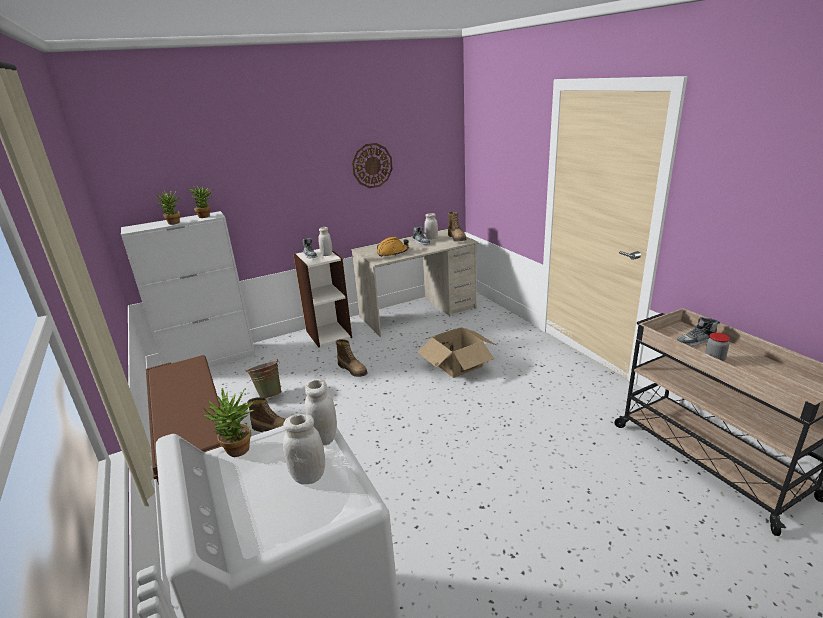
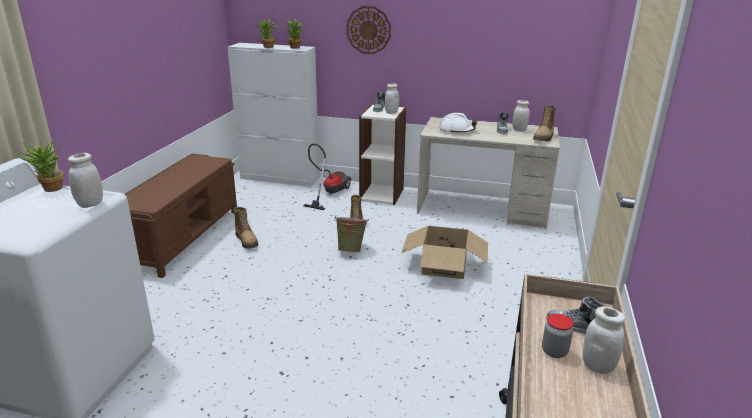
camera: 40 degrees right, 0 degrees up
green bucket [245,359,282,399] -> green bucket moved to [334,216,369,252]
white jar [283,414,325,484] -> white jar moved to [583,306,625,374]
wall clock [352,143,393,188] -> wall clock moved to [346,6,391,54]
orange hard hat [377,237,409,257] -> white hard hat [439,113,477,133]
none -> vacuum cleaner [303,144,351,210]

